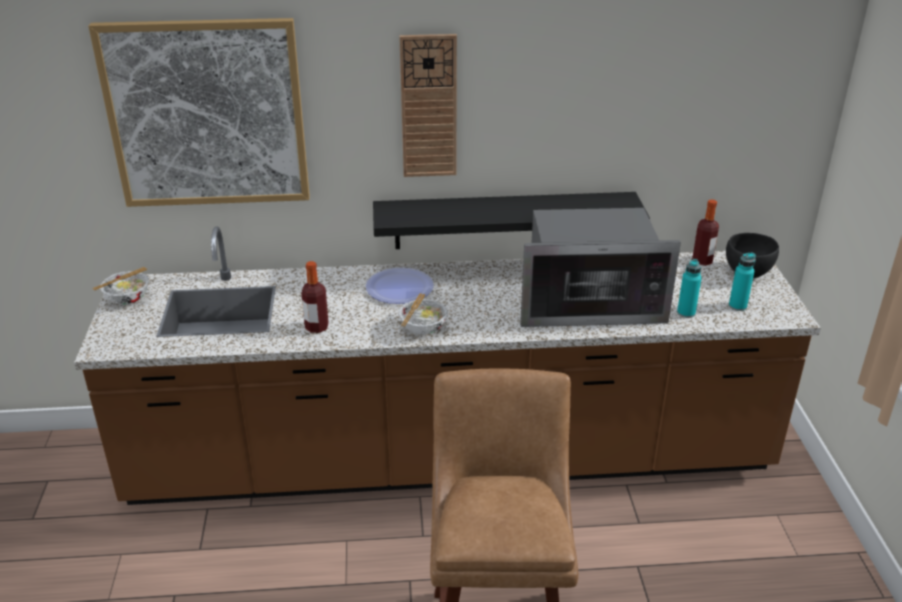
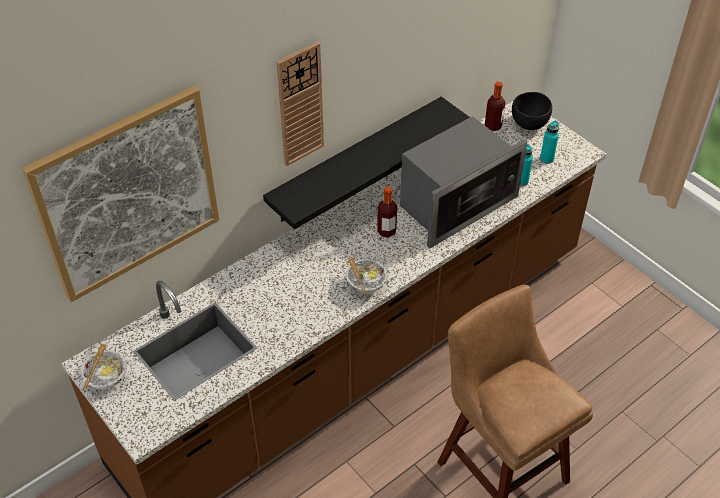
camera: 35 degrees left, 15 degrees up
bottle [301,261,329,333] -> bottle moved to [377,186,397,238]
plate [366,267,434,304] -> none

